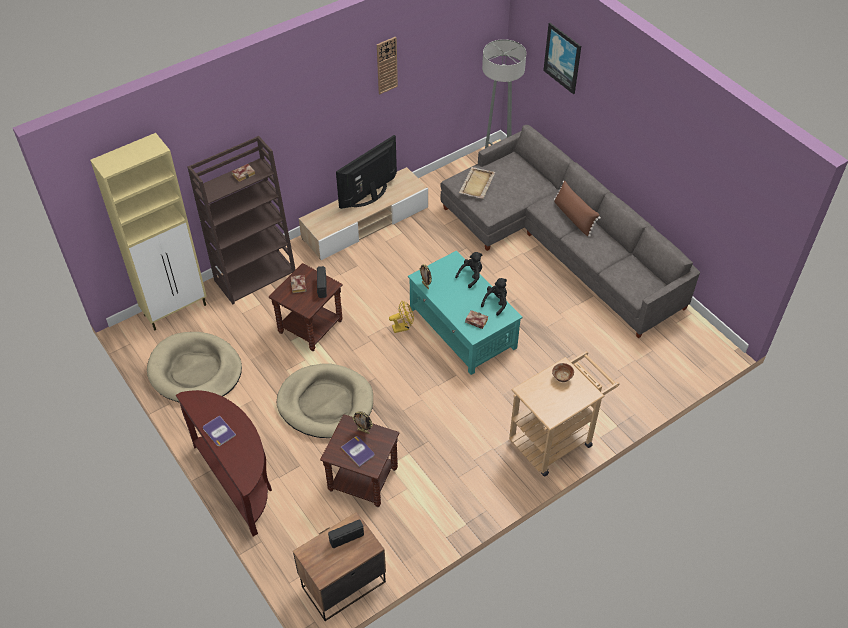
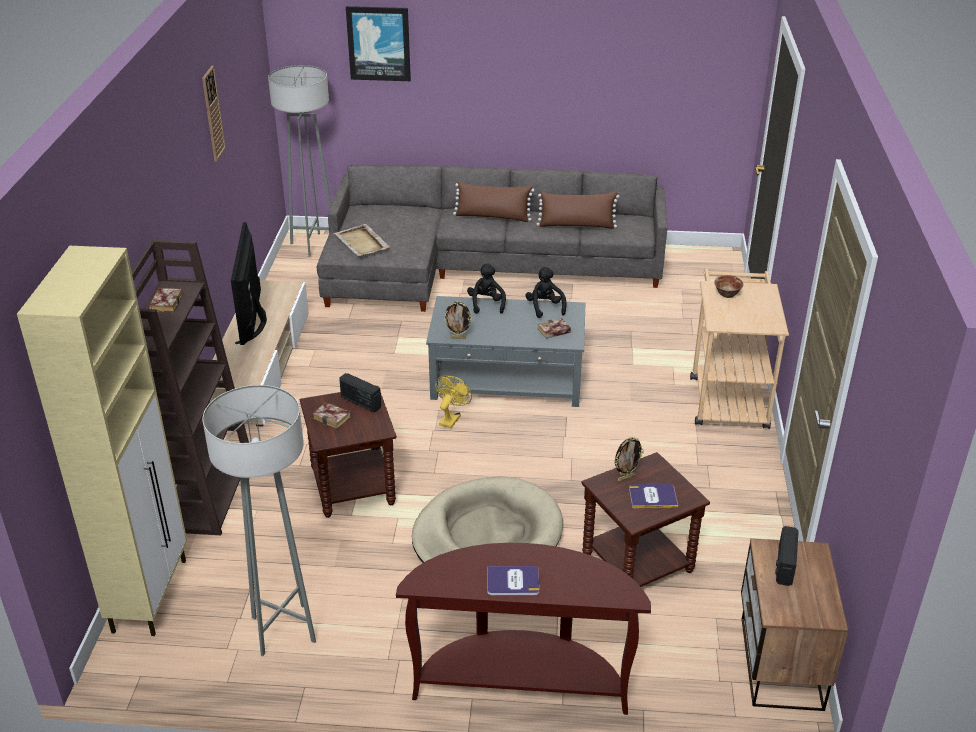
camera: 50 degrees left, 15 degrees down
beige dog bed [147,332,242,403] -> grey floor lamp [202,385,316,657]
turquoise coffee table [408,251,523,375] -> grey coffee table [426,296,585,407]
none -> brown pillow [537,192,619,229]

